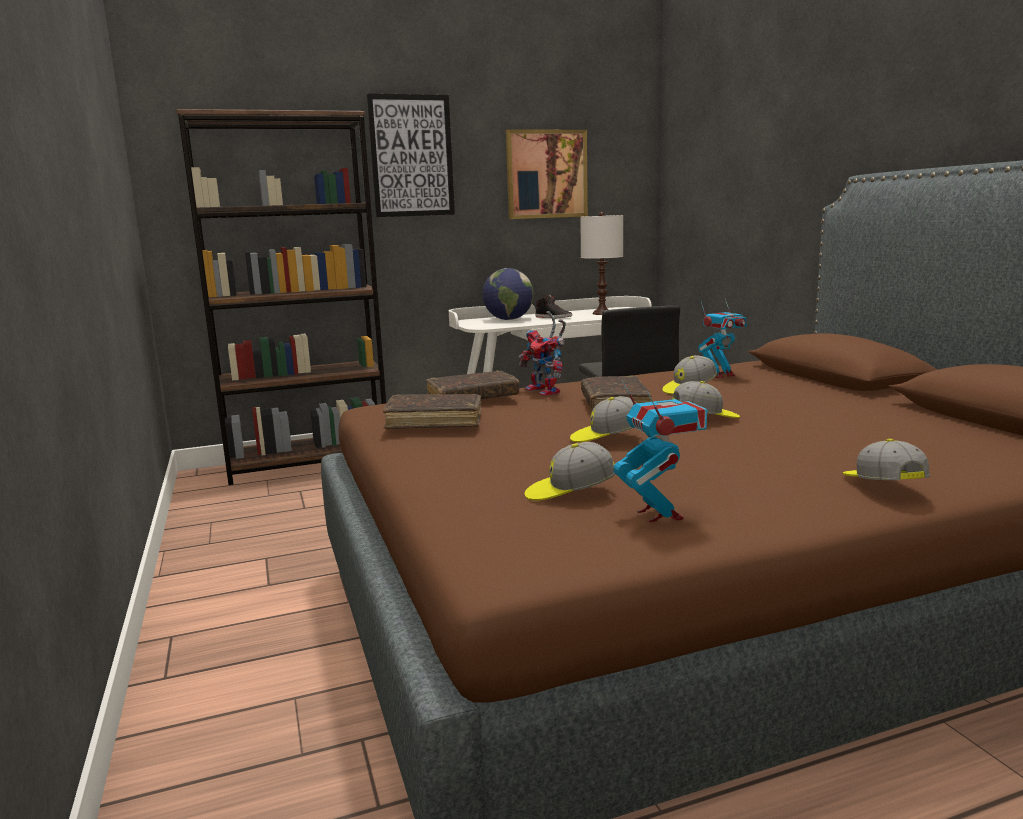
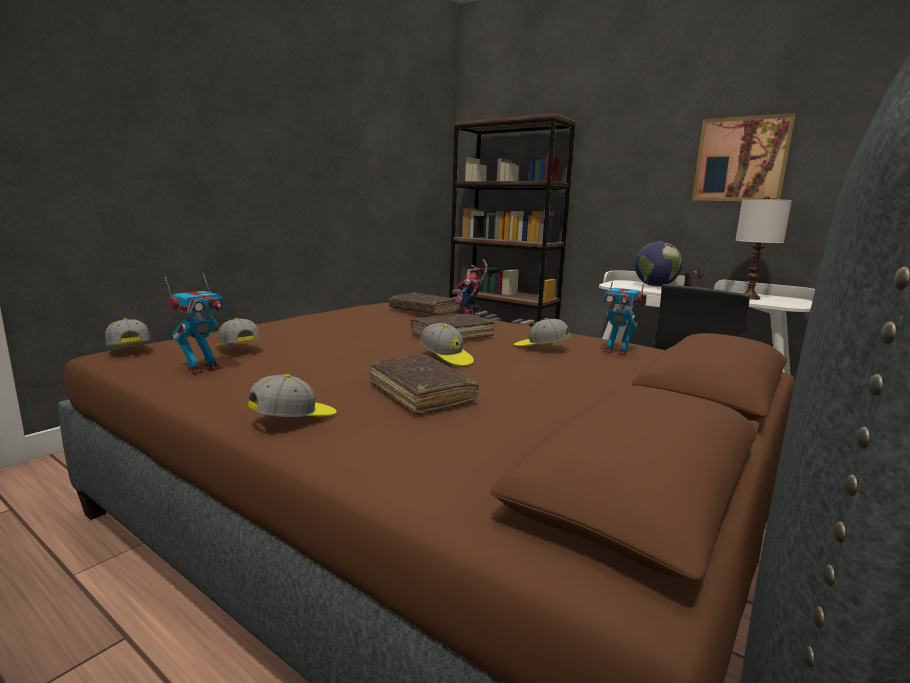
camera: 55 degrees right, 0 degrees up
picture [366,93,455,217] -> none
brown book [383,394,481,429] -> brown book moved to [370,355,479,415]
cap [570,396,637,442] -> cap moved to [105,318,151,346]

